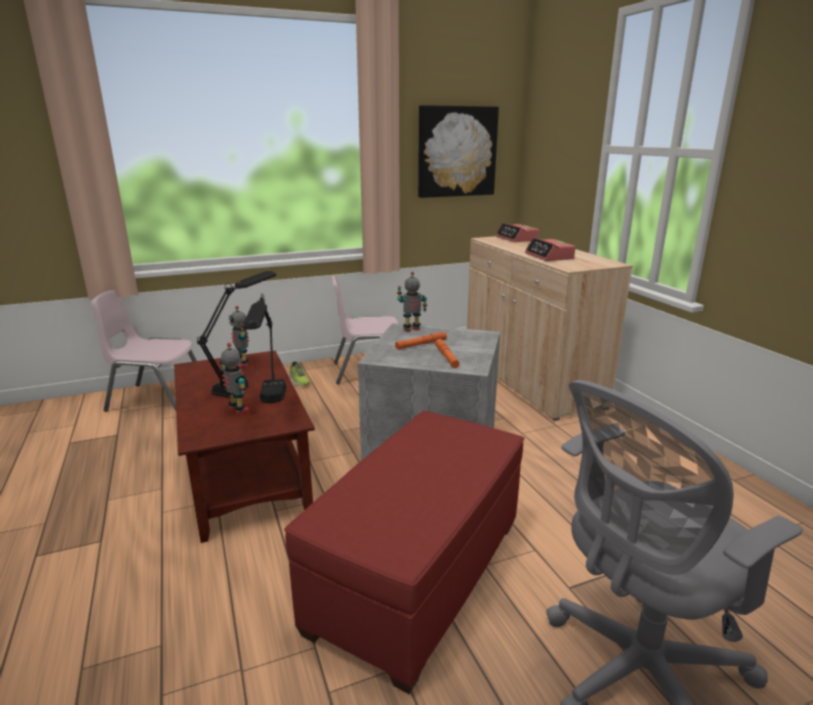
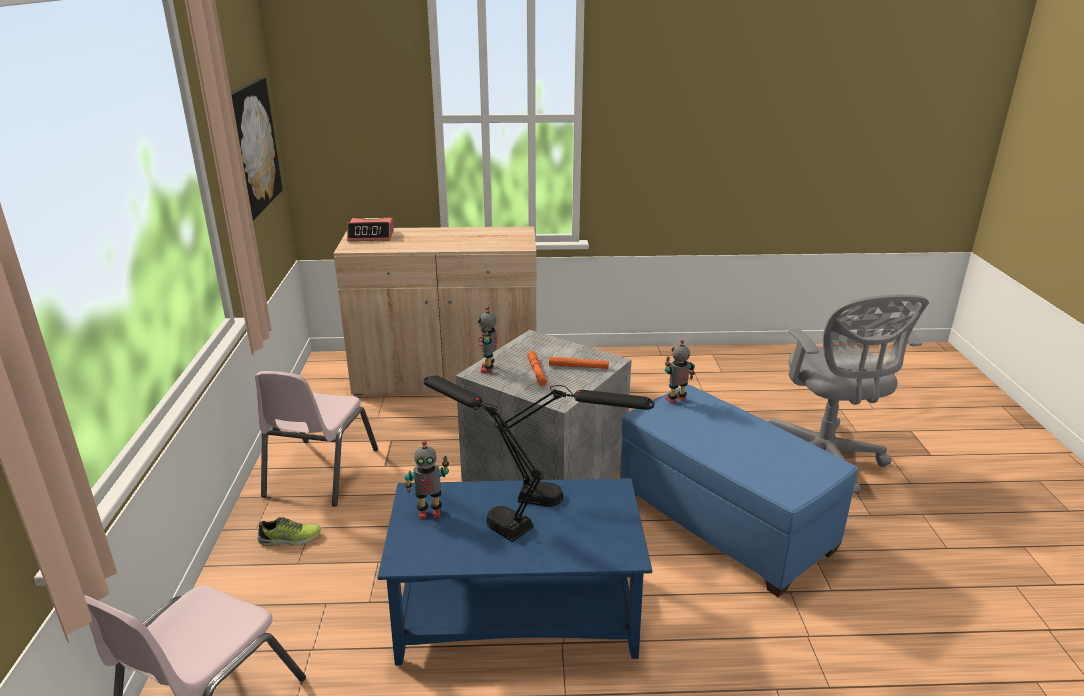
camera: 70 degrees left, 5 degrees up
brown coffee table [174,351,315,543] -> blue coffee table [377,478,652,665]
toy robot [220,343,249,415] -> toy robot moved to [665,340,695,403]
red ottoman [284,411,525,694] -> blue ottoman [620,385,858,597]
alarm clock [525,237,575,261] -> none

